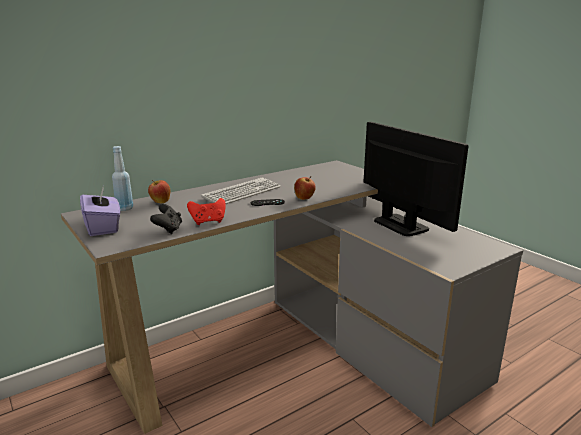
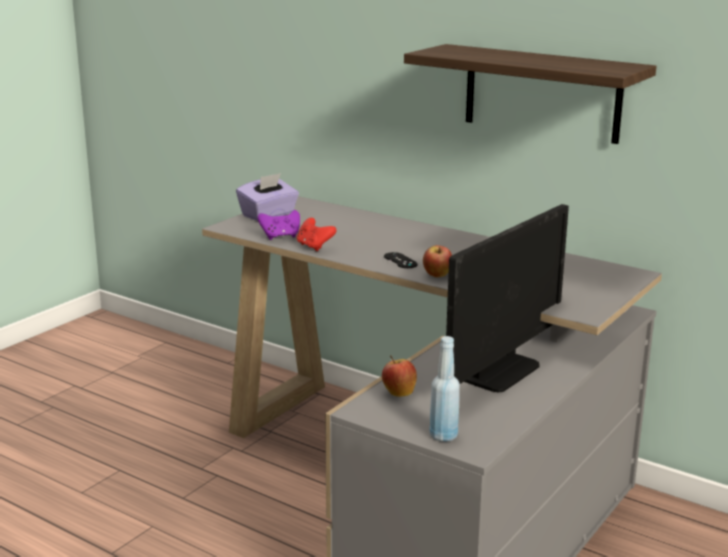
camera: 70 degrees right, 0 degrees up
blue bottle [112,146,133,211] -> blue bottle moved to [429,336,460,442]
apple [148,180,170,204] -> apple moved to [382,355,417,397]
black game controller [150,204,182,234] -> purple game controller [257,210,300,240]
keyboard [201,177,281,204] -> none
none -> shelf [404,44,656,144]

